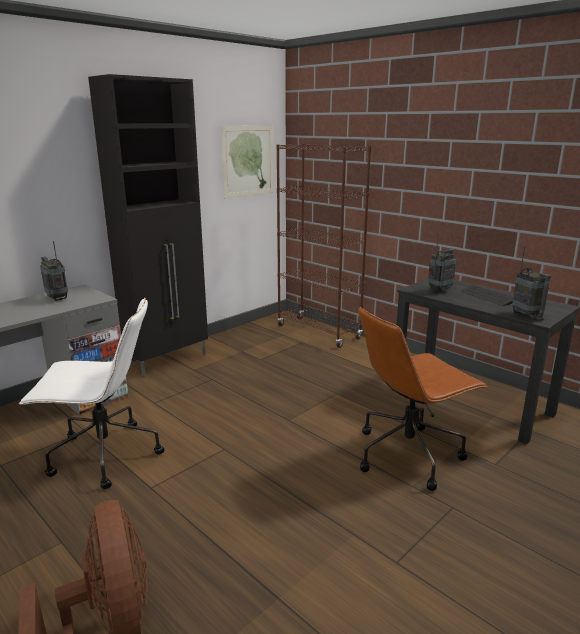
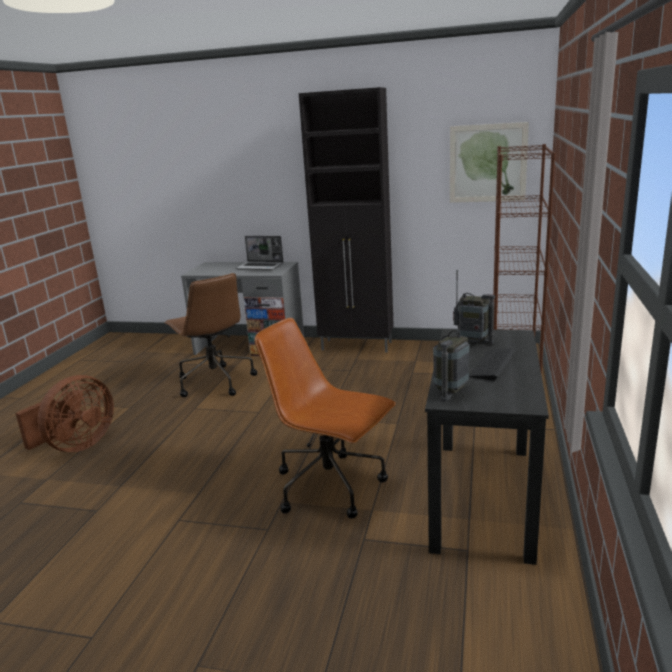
camera: 60 degrees right, 0 degrees up
white office chair [19,298,165,489] -> brown office chair [164,273,257,397]
radio [40,241,68,301] -> laptop [236,236,283,270]

